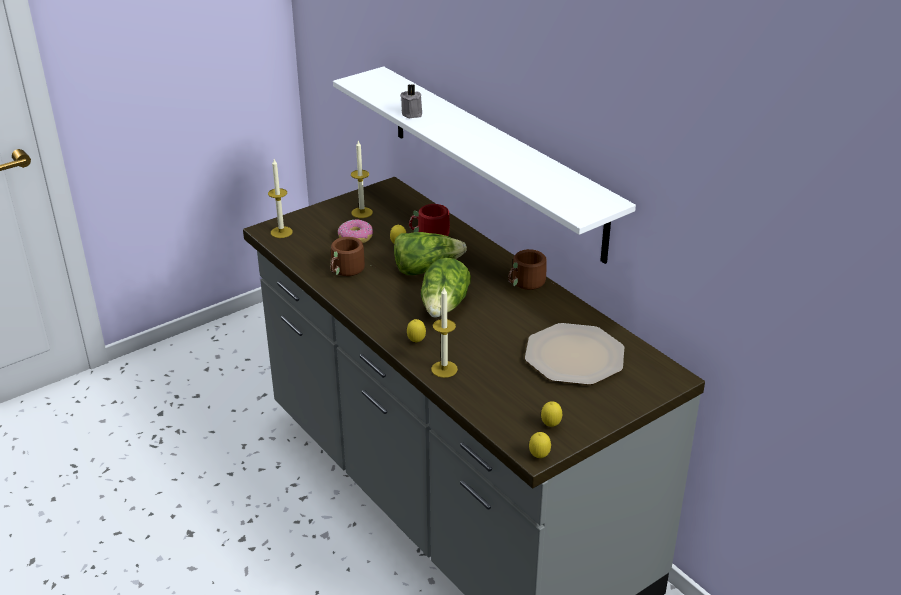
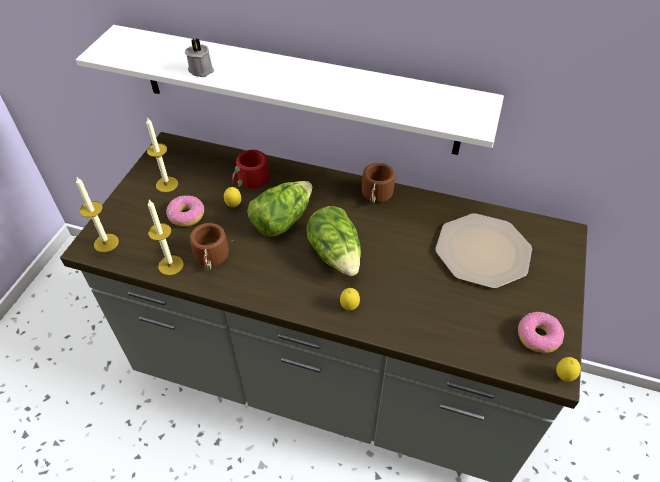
camera: 35 degrees left, 15 degrees up
candle [431,288,458,378] -> candle moved to [148,200,184,275]
lemon [541,401,562,427] -> donut [518,312,564,353]

